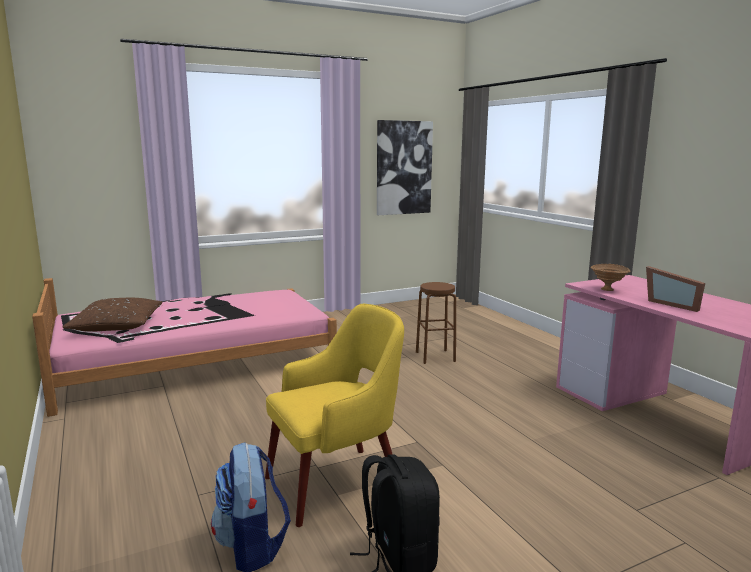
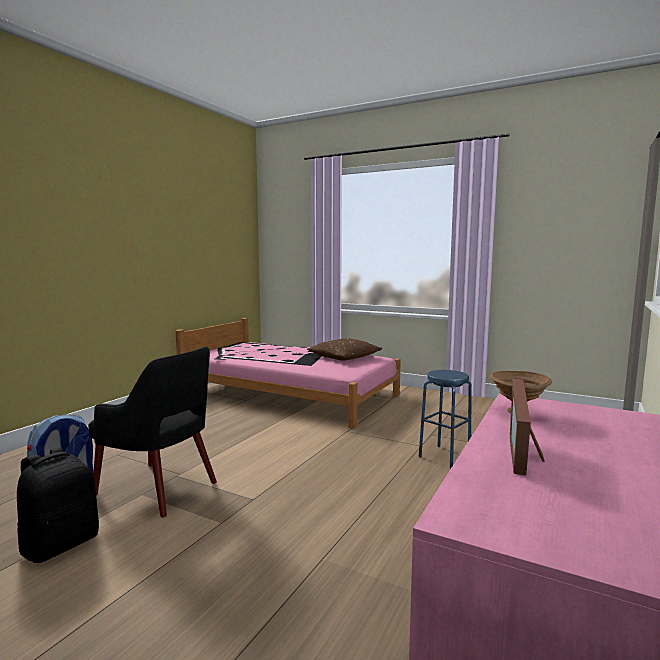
camera: 55 degrees right, 5 degrees down
brown pillow [63,298,163,332] -> brown pillow moved to [307,338,383,361]
yellow armchair [265,304,404,527] -> black armchair [88,346,217,518]
picture [377,120,433,215] -> none
brown stool [416,282,456,364] -> blue stool [419,370,472,469]

